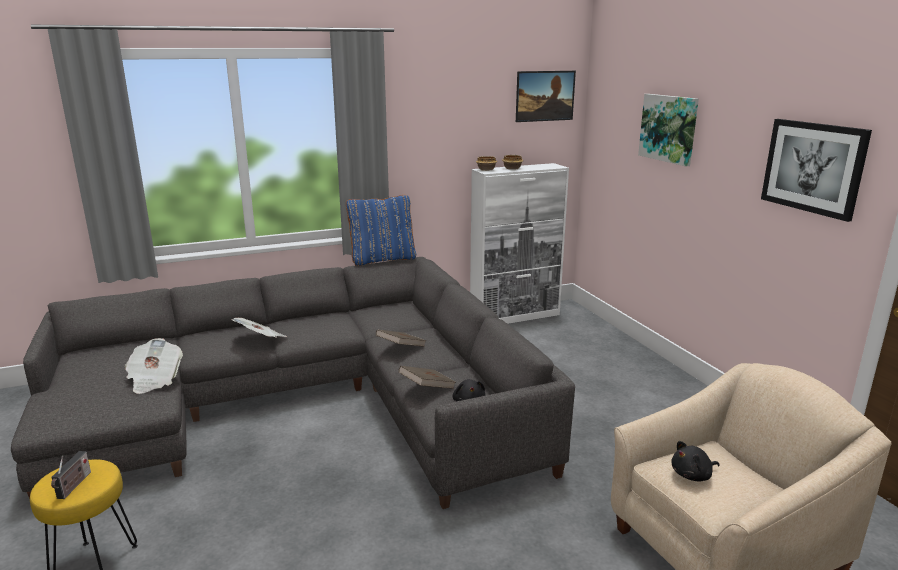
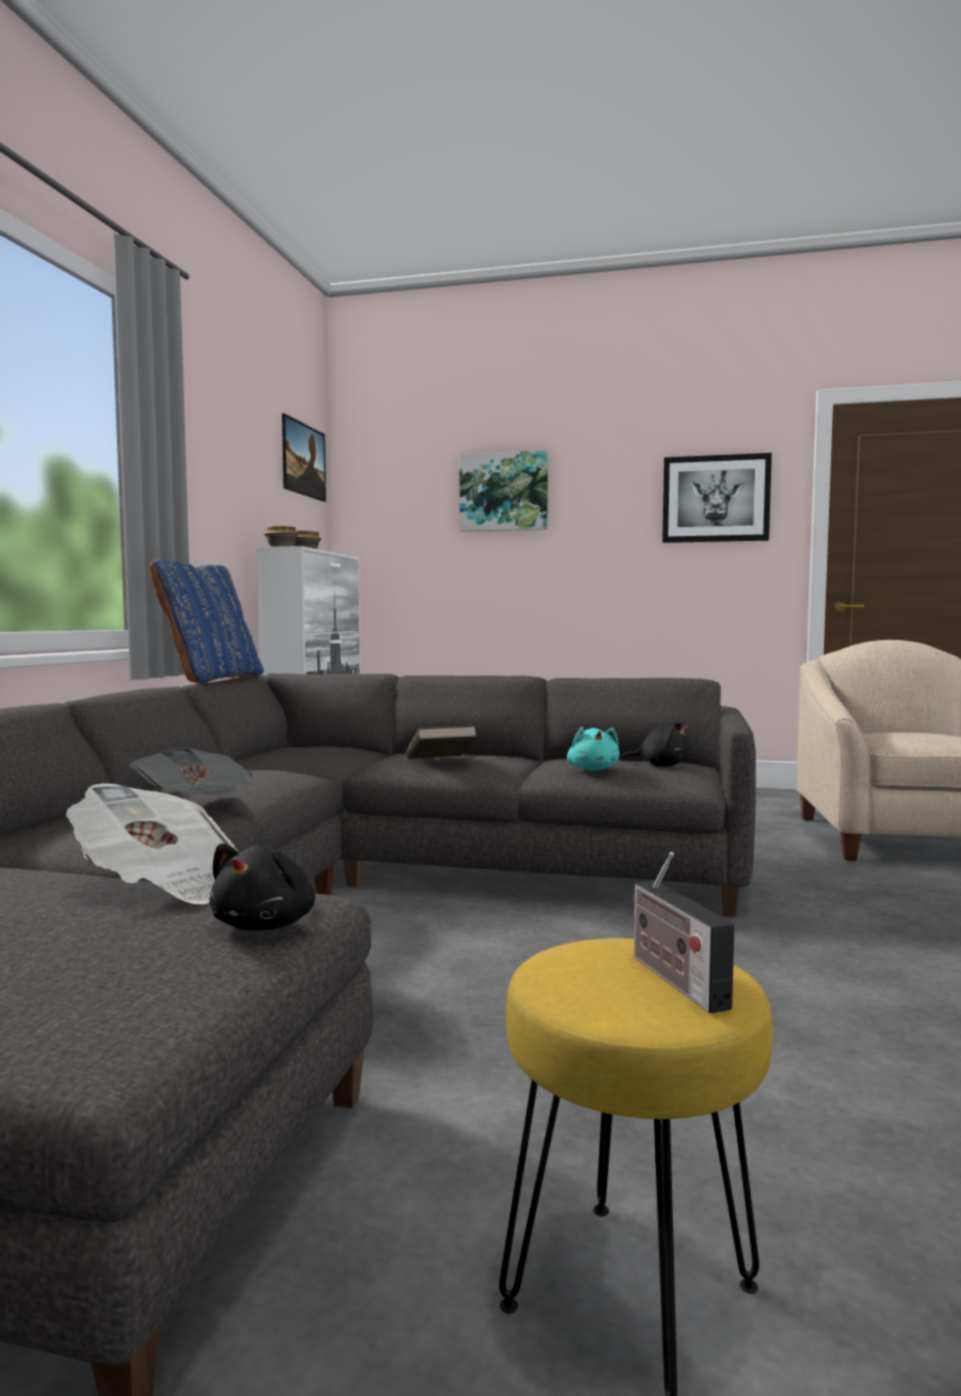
camera: 55 degrees left, 15 degrees down
radio [51,451,91,499] -> radio turned 150 degrees counterclockwise [633,852,735,1014]
brown book [399,366,455,389] -> turquoise plush toy [567,727,619,770]
black plush toy [671,441,720,482] -> black plush toy moved to [209,843,315,930]

